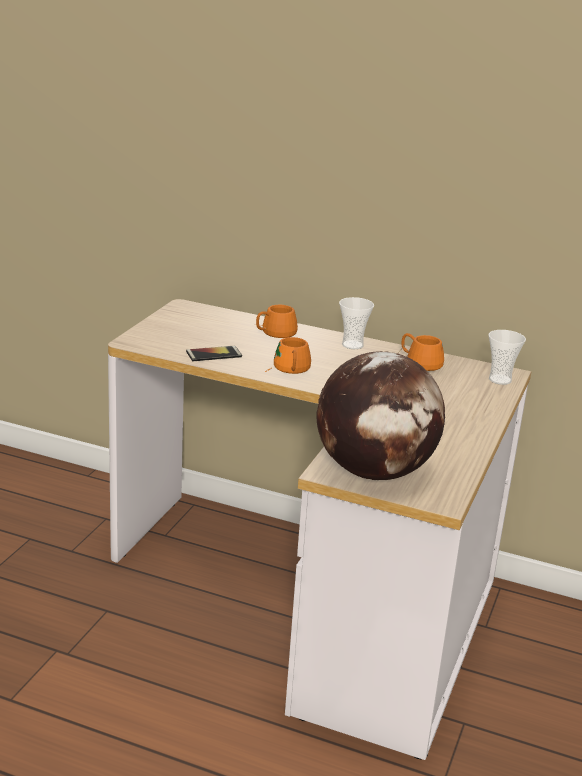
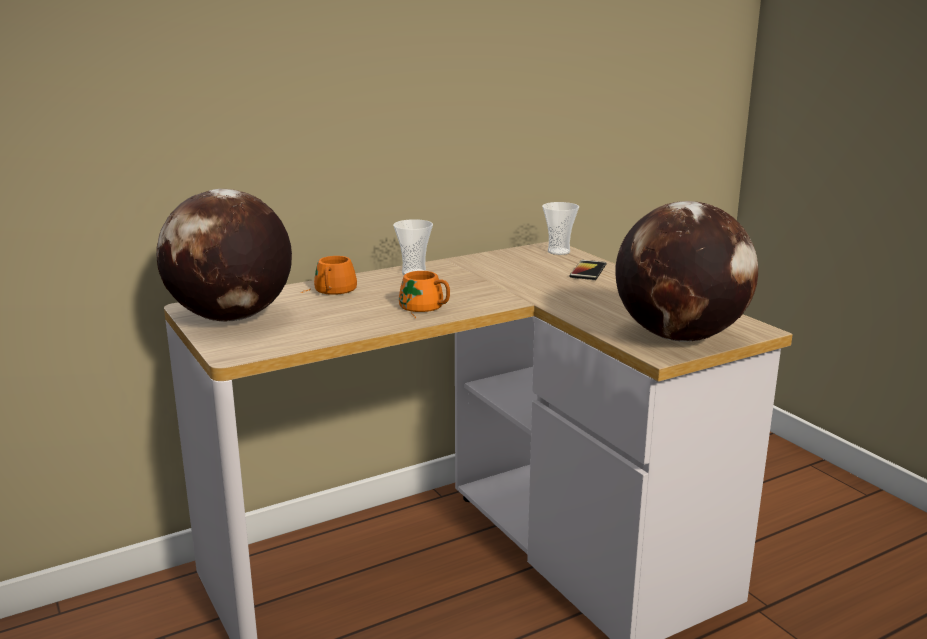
camera: 50 degrees left, 5 degrees down
phone [186,346,242,361] -> phone moved to [570,260,607,280]
orange mug [401,333,444,371] -> none
none -> globe [156,189,292,321]

